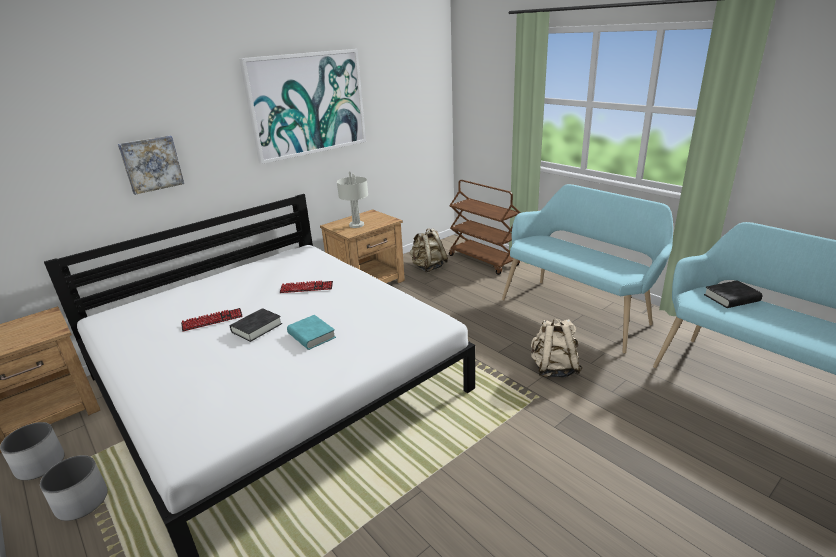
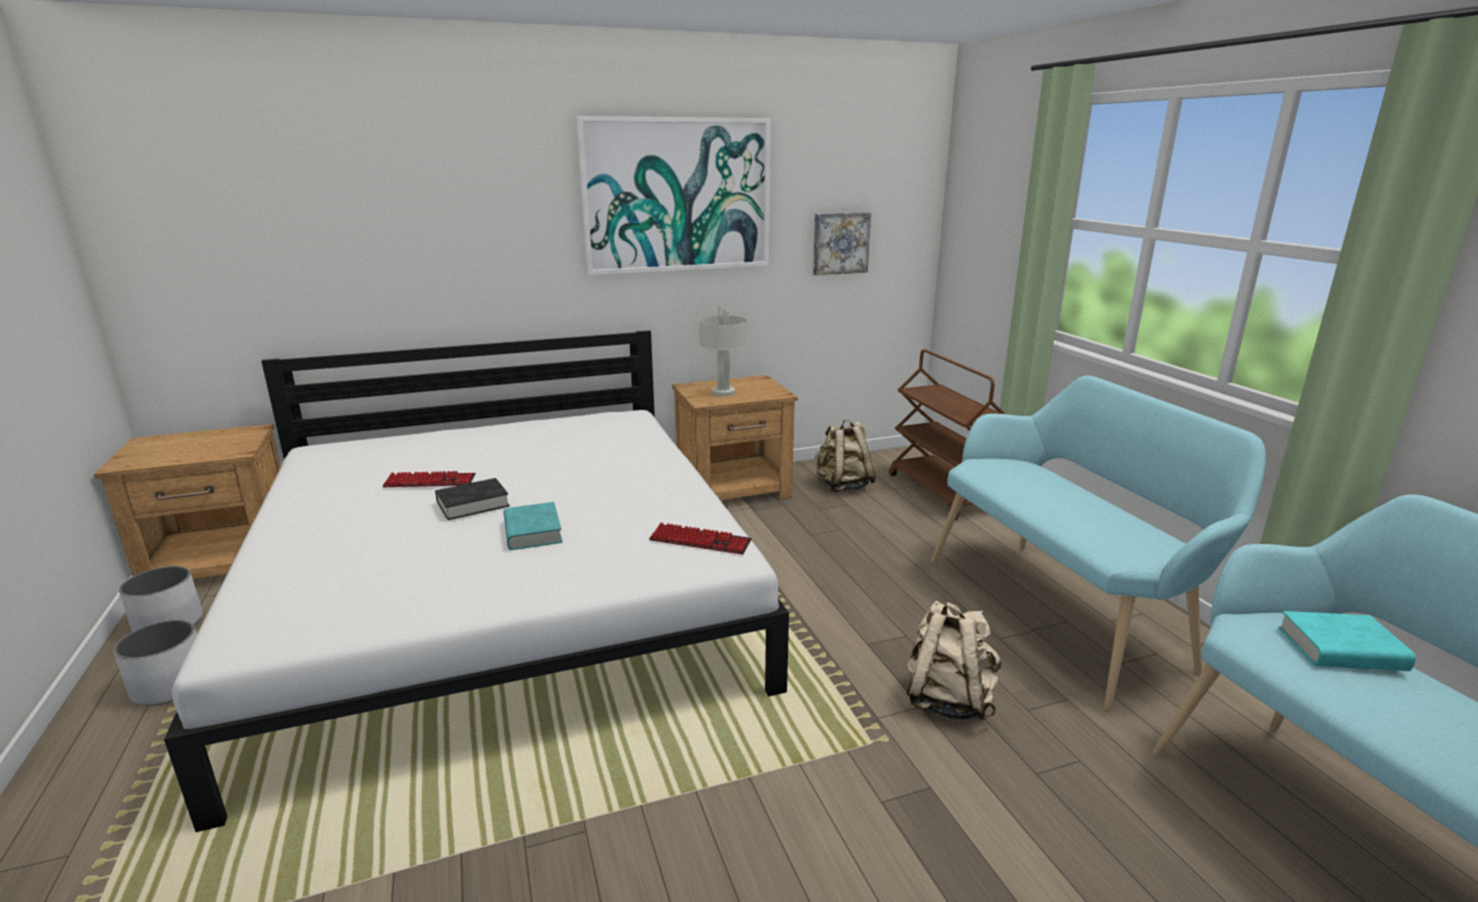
camera: 20 degrees right, 5 degrees down
picture [118,136,184,195] -> picture moved to [813,212,871,275]
keyboard [279,281,333,293] -> keyboard moved to [649,523,752,555]
black book [704,280,763,308] -> turquoise book [1278,611,1416,671]

